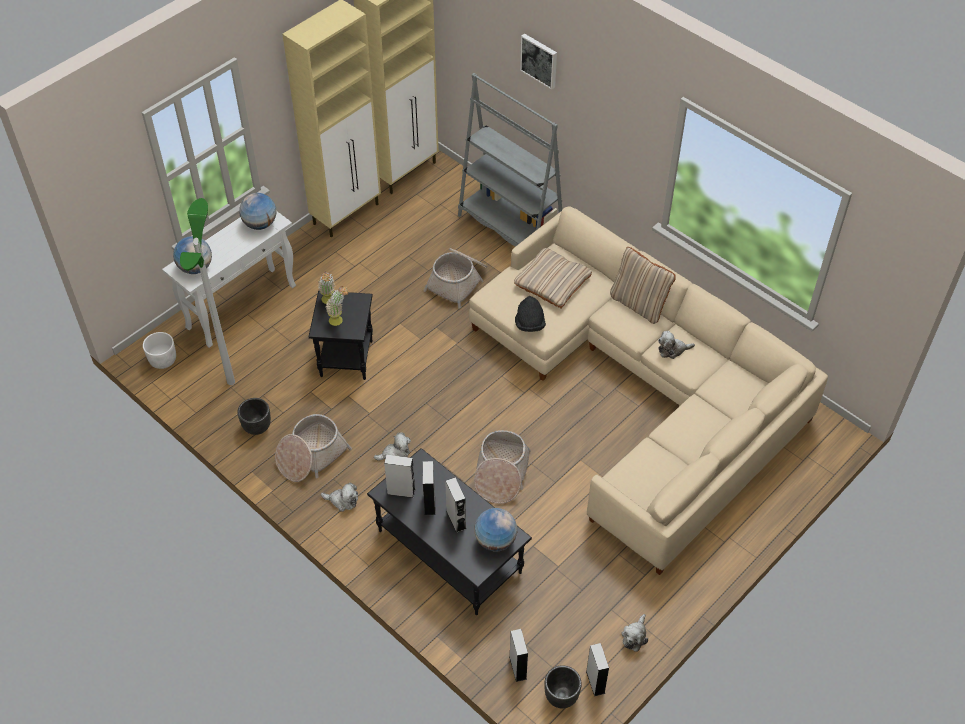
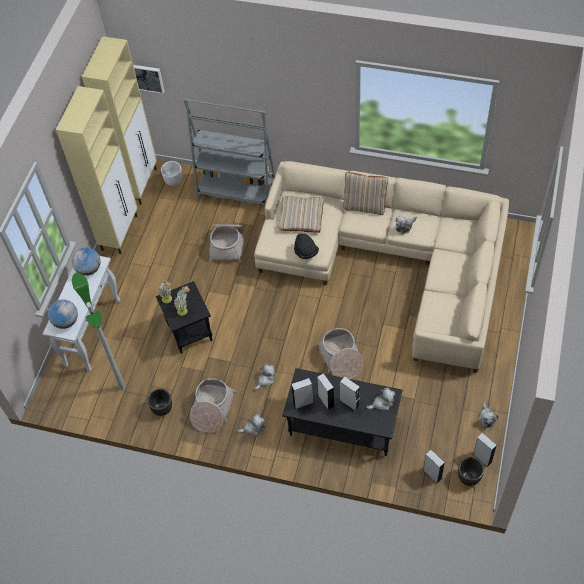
camera: 25 degrees left, 5 degrees up
white planter [143,332,176,369] -> white planter moved to [161,161,182,186]
globe [474,508,517,551] -> plush toy [366,387,395,411]
picture [520,34,557,90] -> picture moved to [133,65,164,94]

